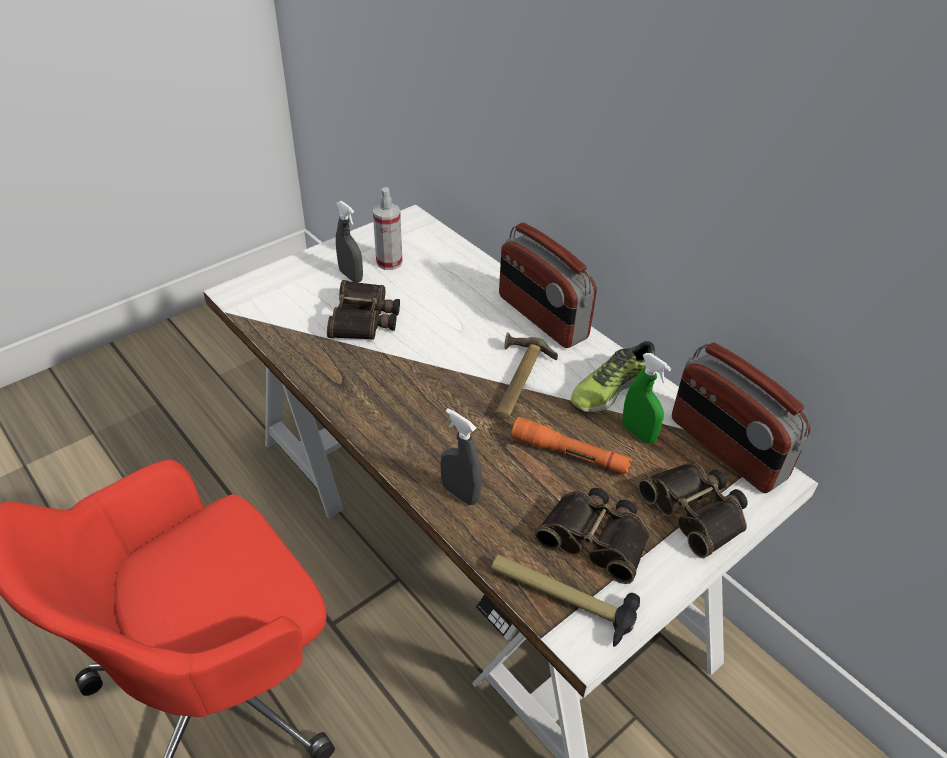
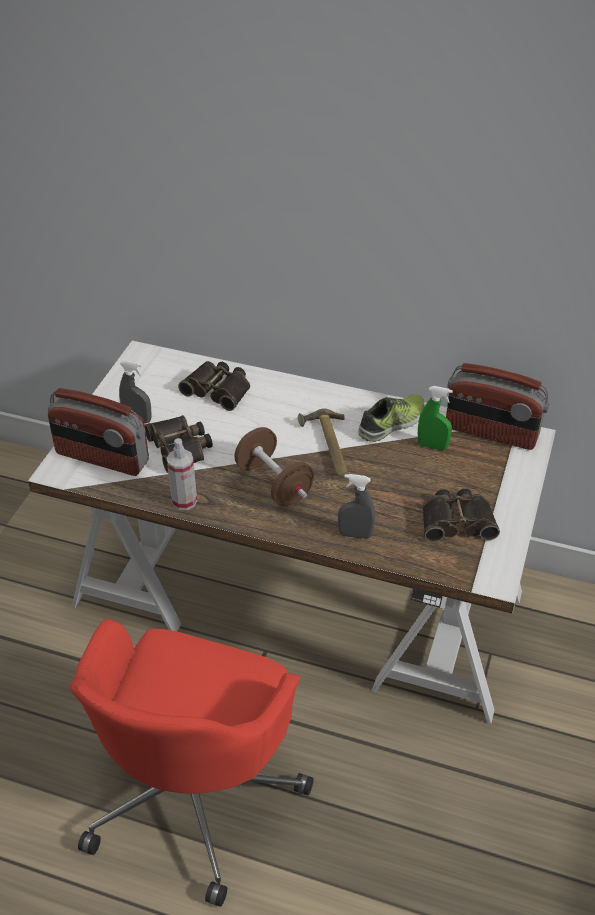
camera: 30 degrees left, 0 degrees up
spray bottle [373,187,403,270] -> spray bottle moved to [167,438,197,510]
hammer [491,555,640,647] -> none
radio [499,223,597,348] -> radio moved to [48,388,149,476]
orange flashlight [511,417,632,475] -> none
shoe [571,341,655,412] -> shoe turned 150 degrees counterclockwise [358,394,425,442]
binoculars [638,463,747,558] -> binoculars moved to [178,361,250,411]
none -> brown dumbbell [234,427,314,506]

